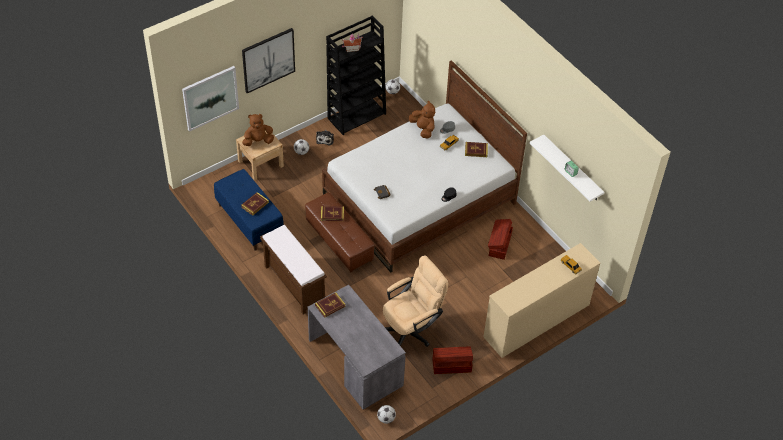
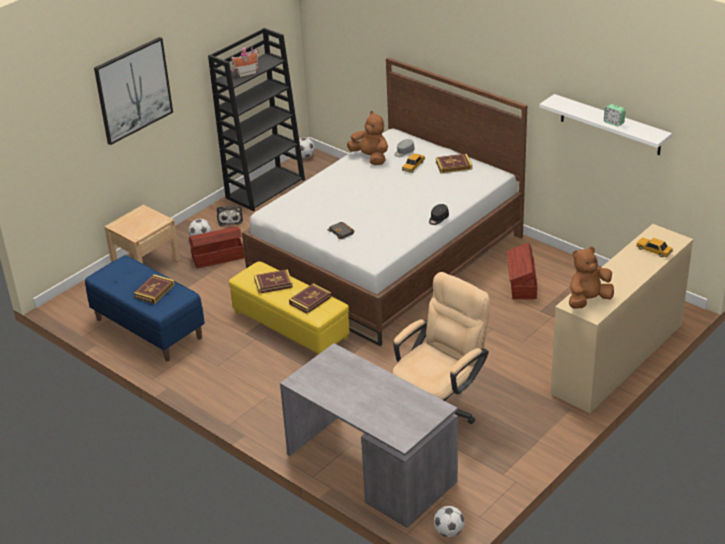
camera: 10 degrees left, 15 degrees down
picture [182,66,239,132] -> none
brown plush toy [242,114,274,146] -> brown plush toy moved to [569,246,614,309]
brown bench [260,225,327,314] -> none
brown ottoman [305,193,375,272] -> yellow ottoman [229,261,350,355]
book [315,292,346,318] -> book moved to [289,283,332,314]
brown storage box [432,346,473,374] -> brown storage box moved to [189,227,244,268]

